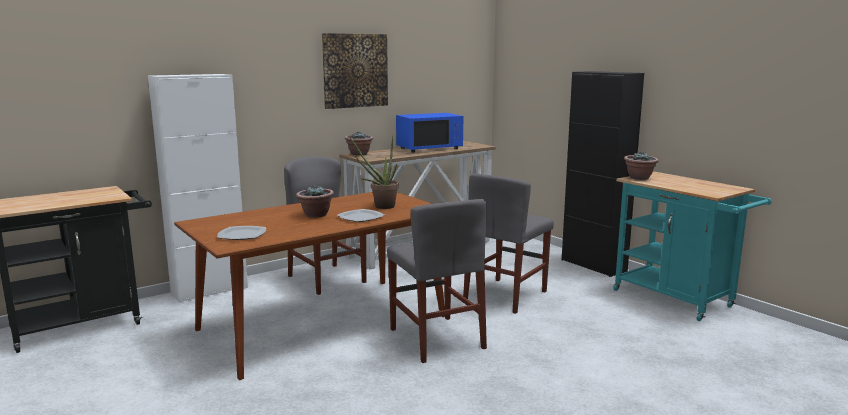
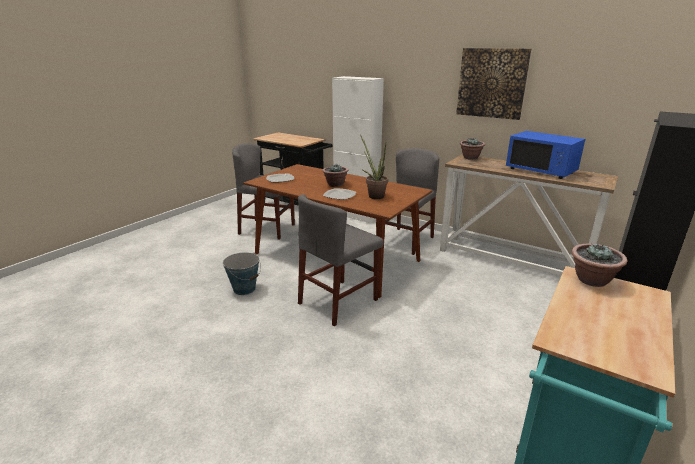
camera: 70 degrees right, 10 degrees up
grey chair [463,174,554,314] -> grey chair moved to [232,143,295,240]
none -> bucket [223,252,261,295]

